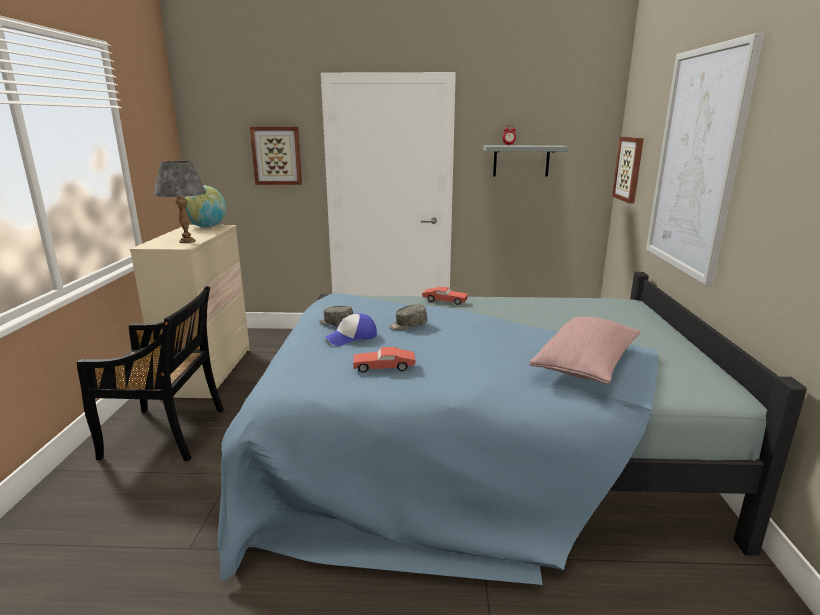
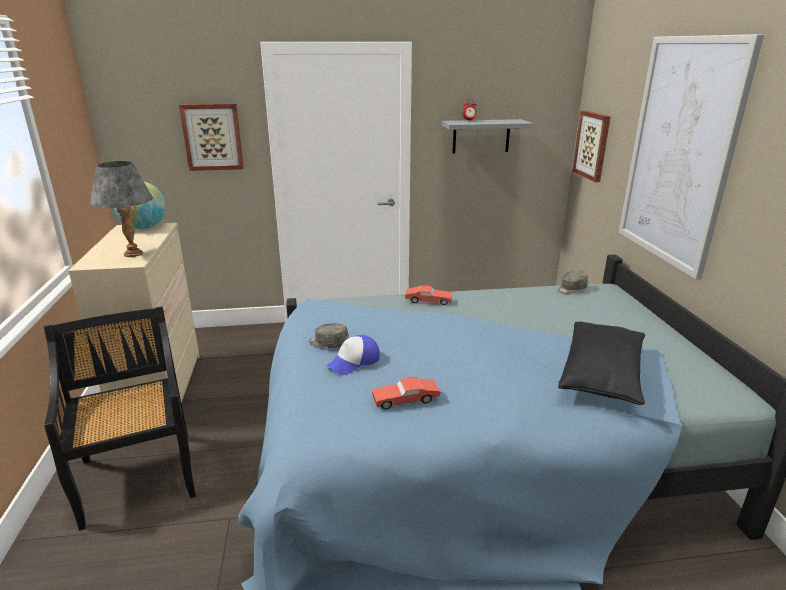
camera: 10 degrees left, 5 degrees up
black chair [77,286,224,461] -> black chair turned 105 degrees counterclockwise [44,306,196,531]
grey cap [389,304,427,330] -> grey cap moved to [558,270,588,294]
pink pillow [529,316,641,384] -> black pillow [558,322,645,405]

